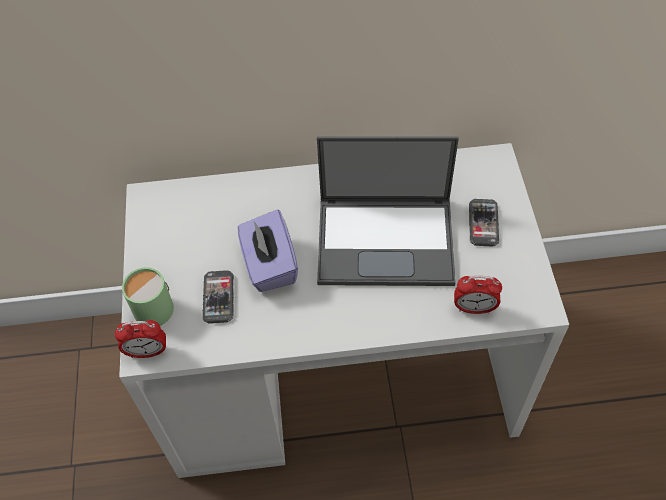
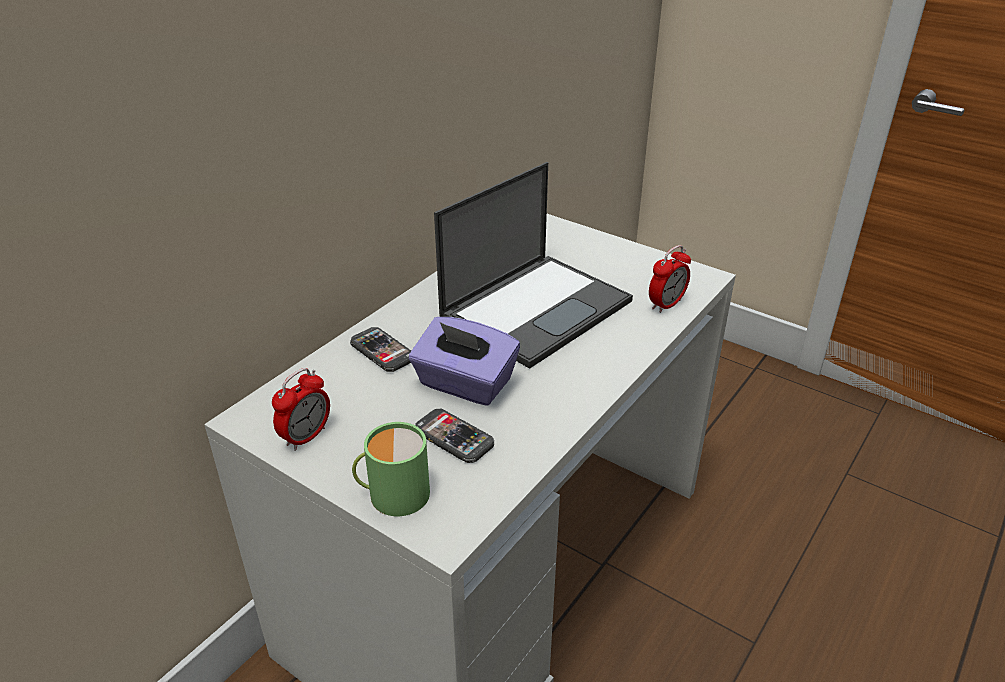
camera: 50 degrees left, 20 degrees down
alarm clock [115,320,166,358] -> alarm clock moved to [272,368,330,451]
phone [469,199,499,247] -> phone moved to [350,327,411,372]

